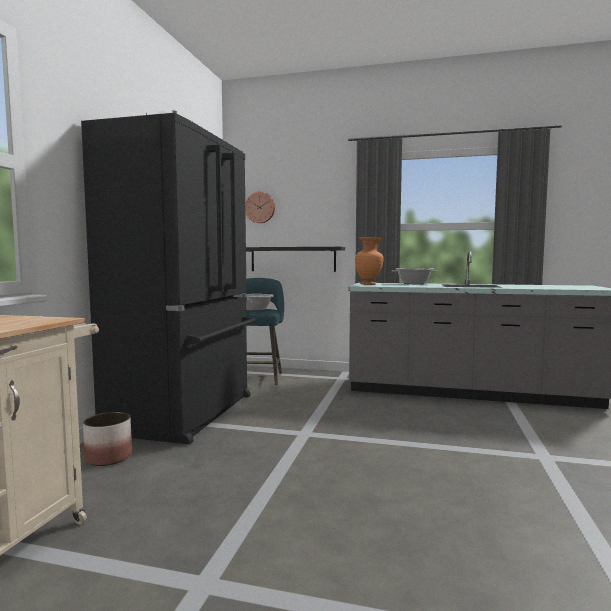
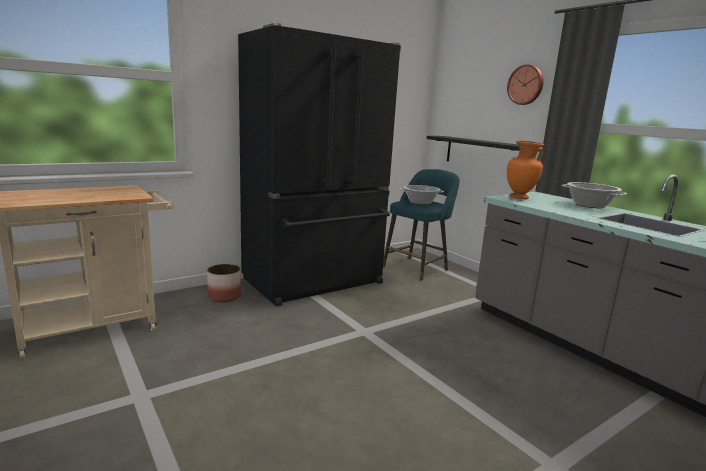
camera: 40 degrees right, 10 degrees up
wall clock [245,191,275,223] -> wall clock moved to [507,65,543,105]

